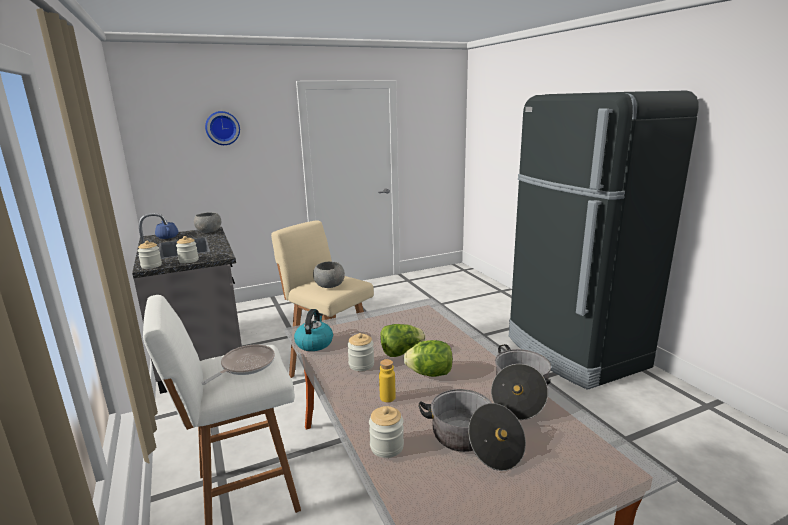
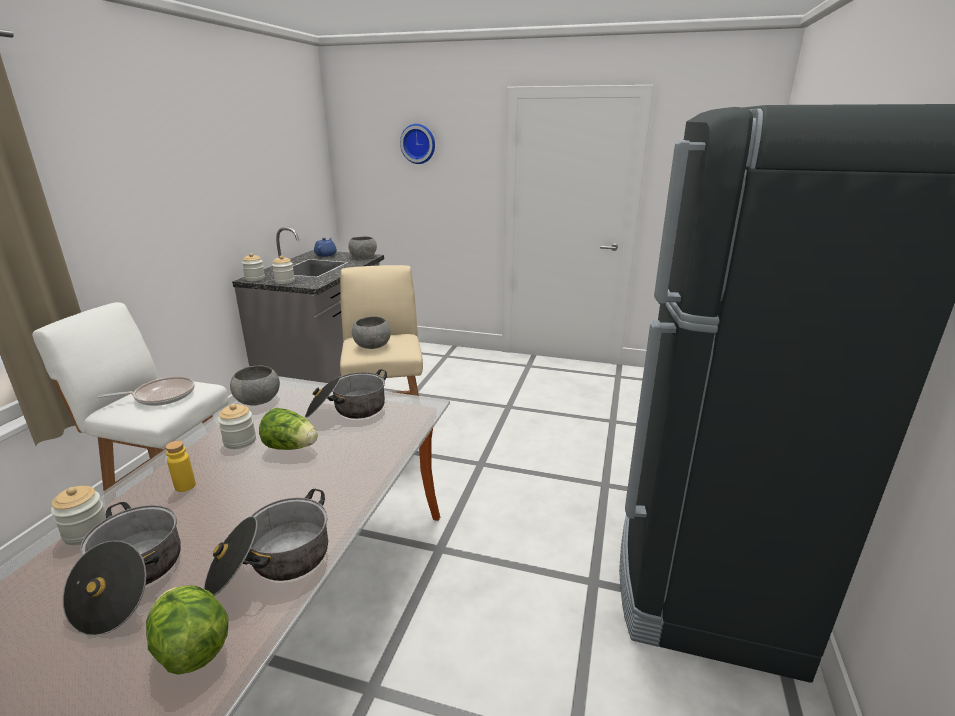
camera: 40 degrees right, 5 degrees up
kettle [294,309,333,351] -> grey bowl [230,365,280,406]
lettuce [403,340,453,377] -> lettuce moved to [146,585,228,674]
none -> cooking pot [305,369,387,419]

